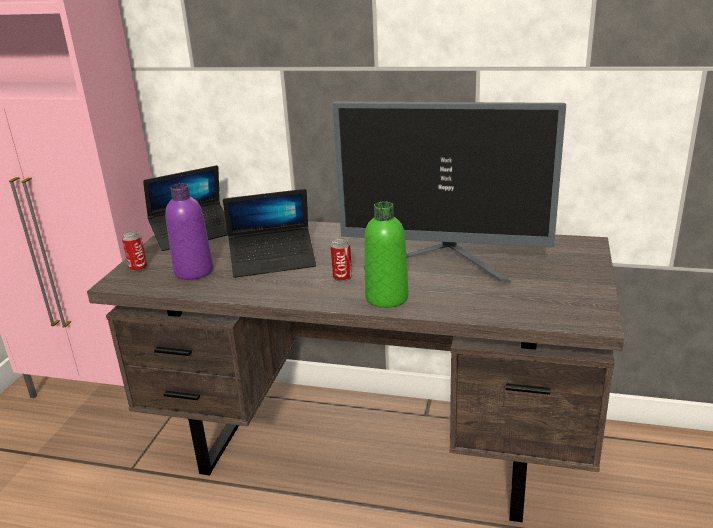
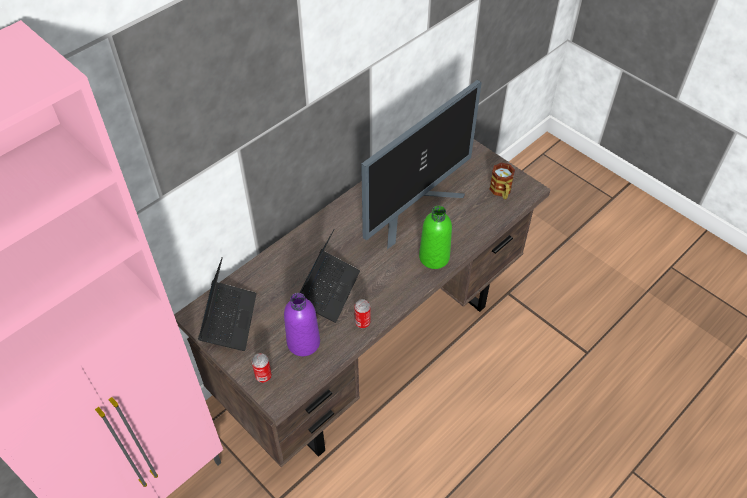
camera: 60 degrees left, 25 degrees up
can [330,238,352,282] -> can moved to [354,299,371,328]
none -> mug [489,163,515,199]

